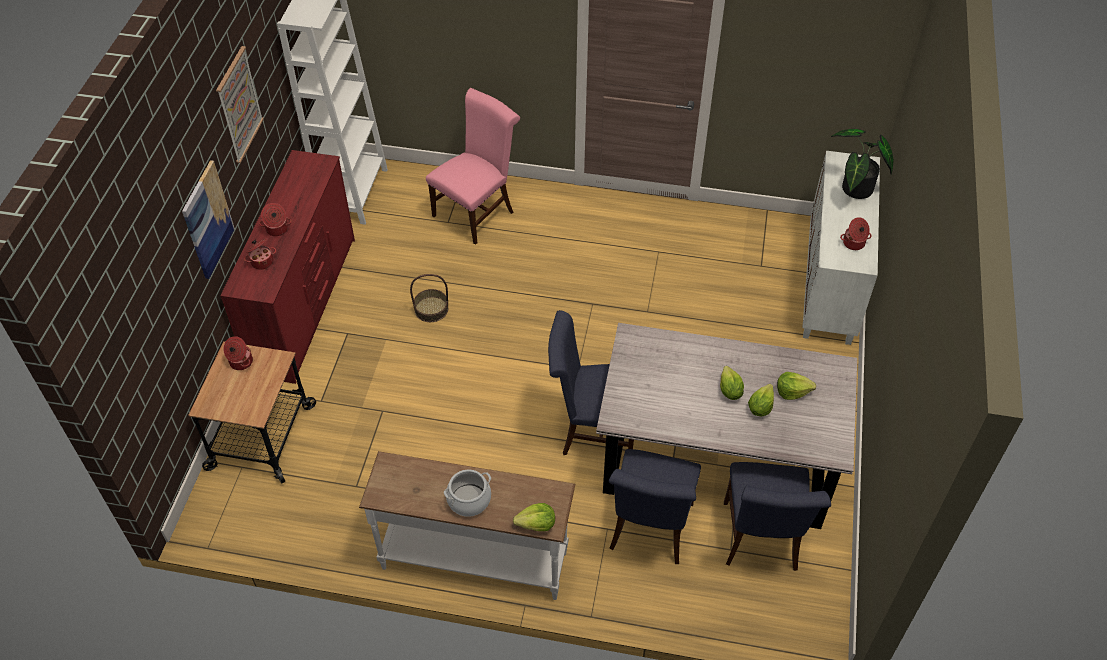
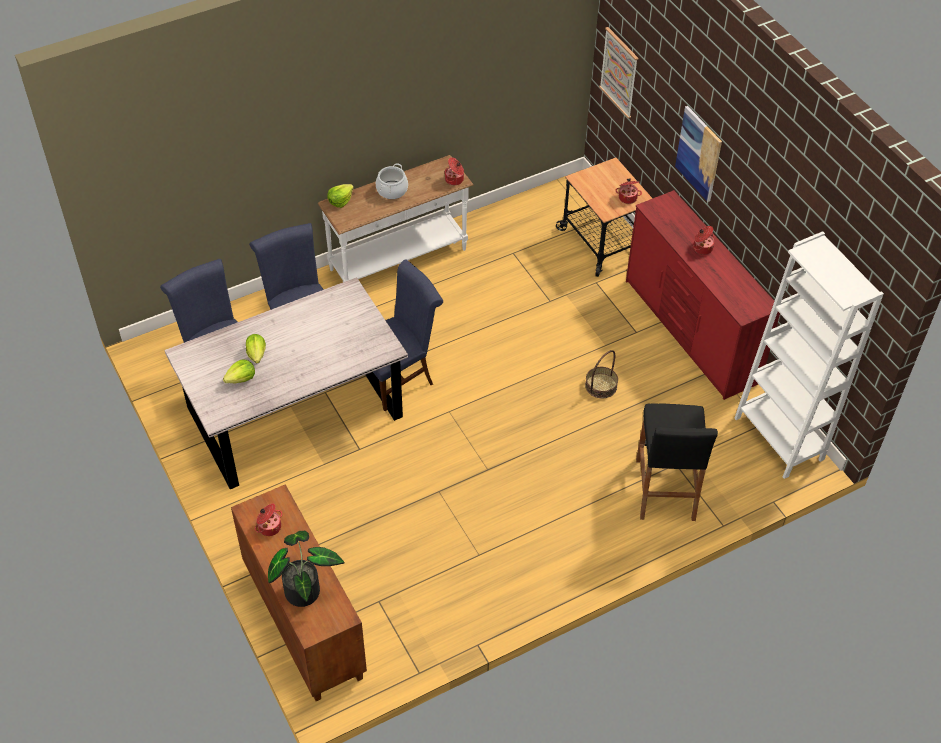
camera: 140 degrees right, 0 degrees up
picture [216,46,264,163] -> picture moved to [599,27,638,118]
cooking pot [244,238,276,270] -> cooking pot moved to [444,157,464,185]
pink chair [426,88,520,245] -> black stool [636,403,718,521]
lettuce [720,366,744,400] -> none
white cabinet [802,151,880,345] -> brown cabinet [231,484,367,701]

